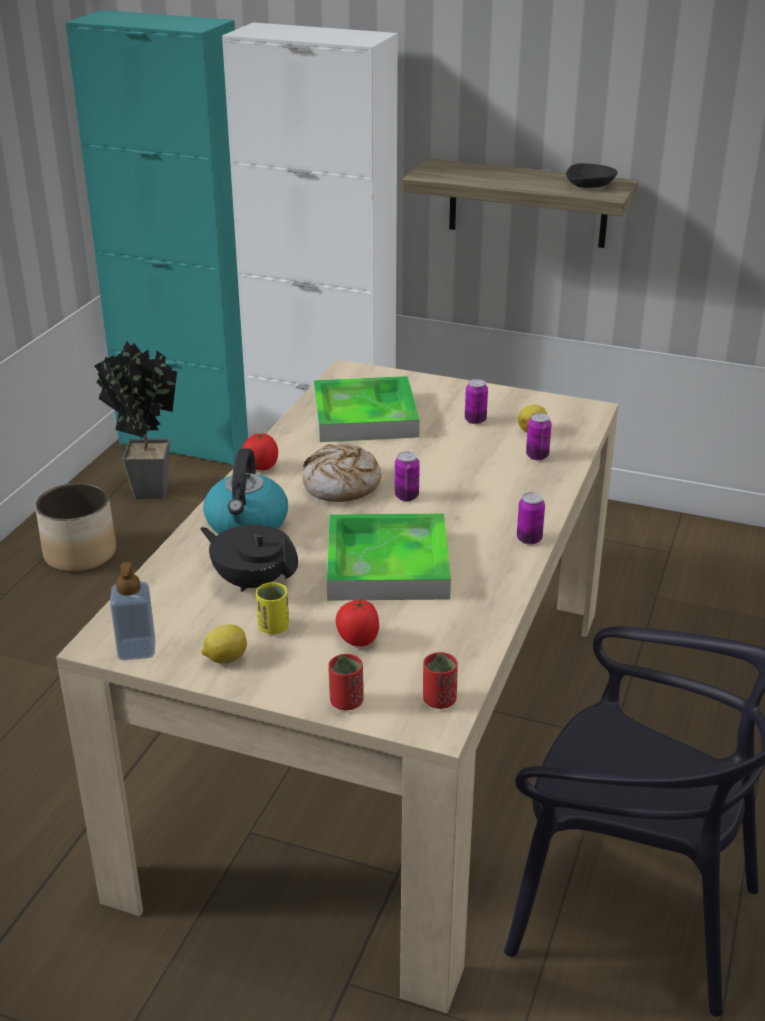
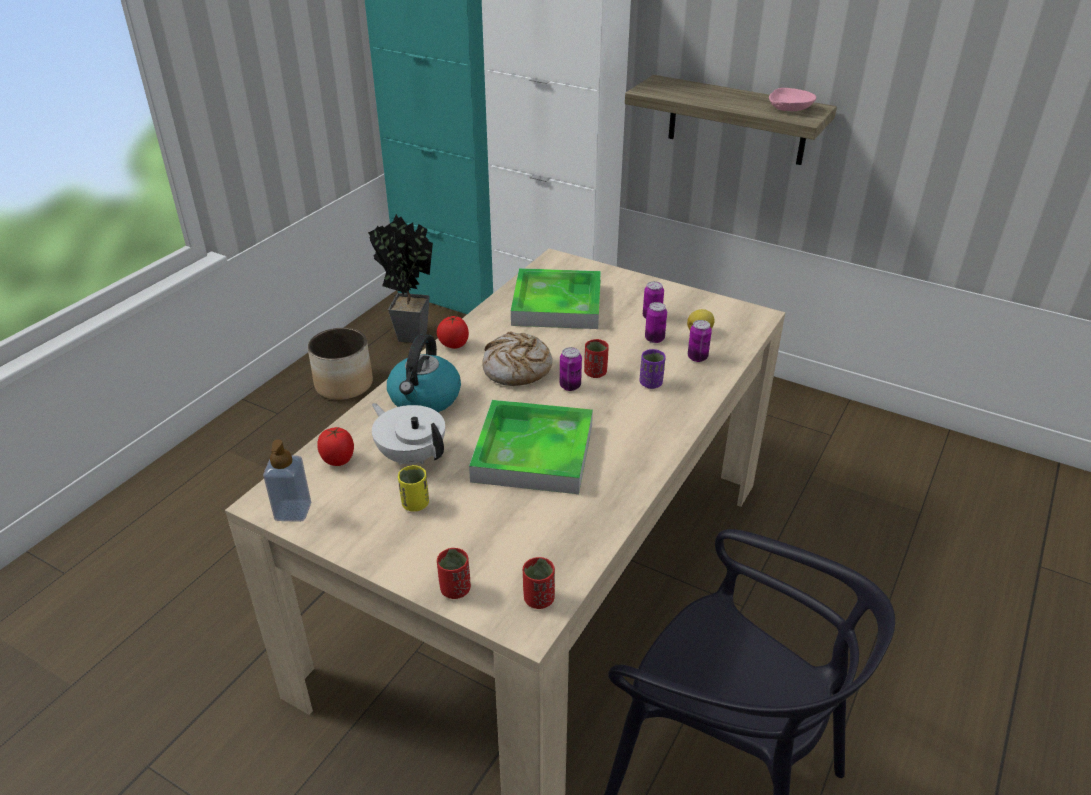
camera: 10 degrees right, 5 degrees up
black teapot [200,525,298,592] -> white teapot [372,403,445,465]
lemon [201,624,247,664] -> none
tomato [336,599,379,647] -> tomato moved to [317,426,354,466]
can [517,492,545,545] -> can moved to [645,302,667,343]
black bowl [566,163,617,188] -> pink bowl [769,88,816,111]
none -> red cup [584,339,609,378]
none -> purple cup [640,349,666,389]

